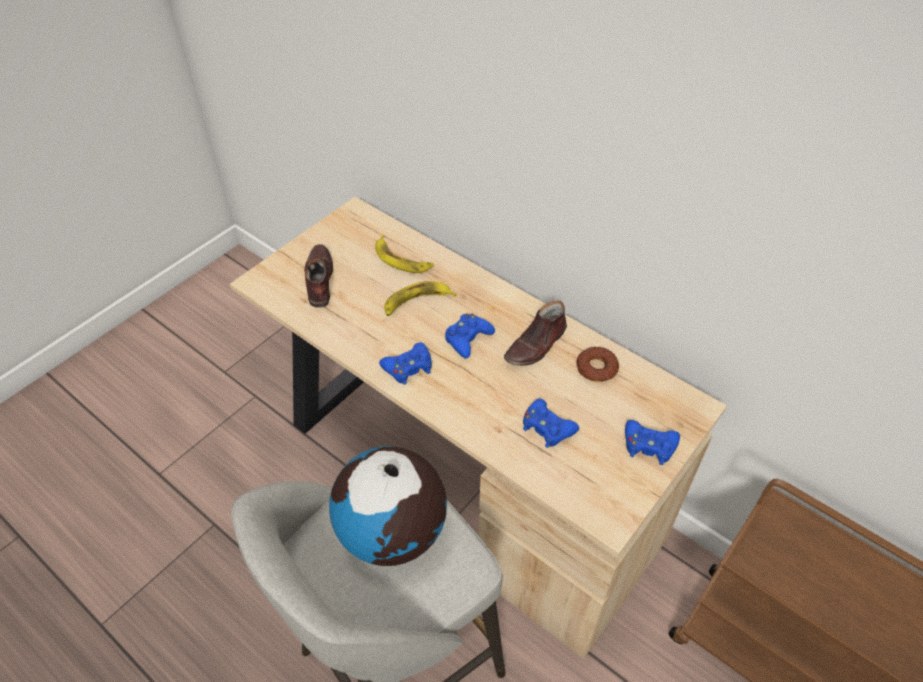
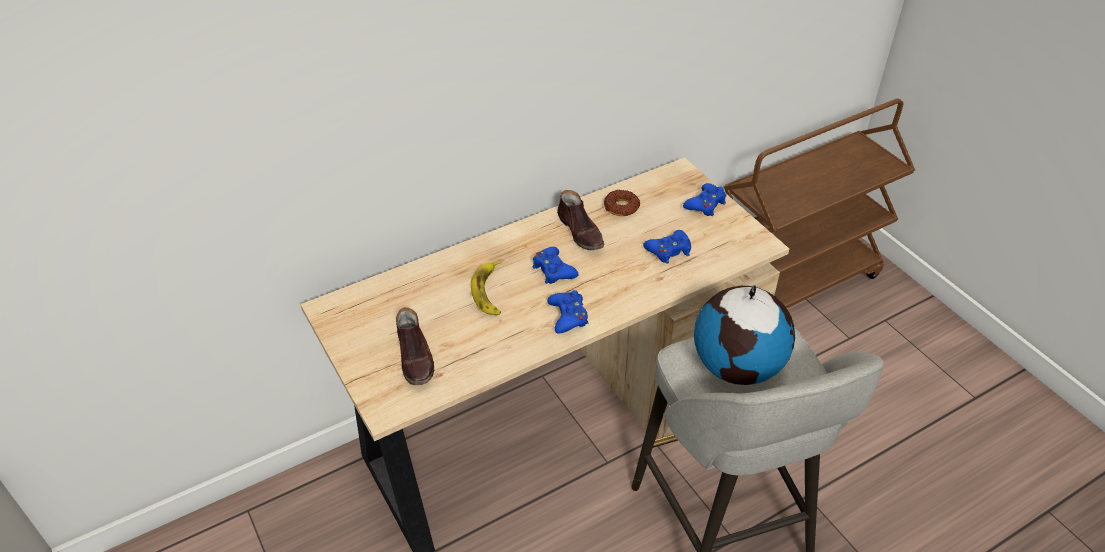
camera: 70 degrees left, 5 degrees down
brown shoe [304,244,333,308] -> brown shoe turned 120 degrees counterclockwise [396,308,434,385]
banana [375,234,434,273] -> none

